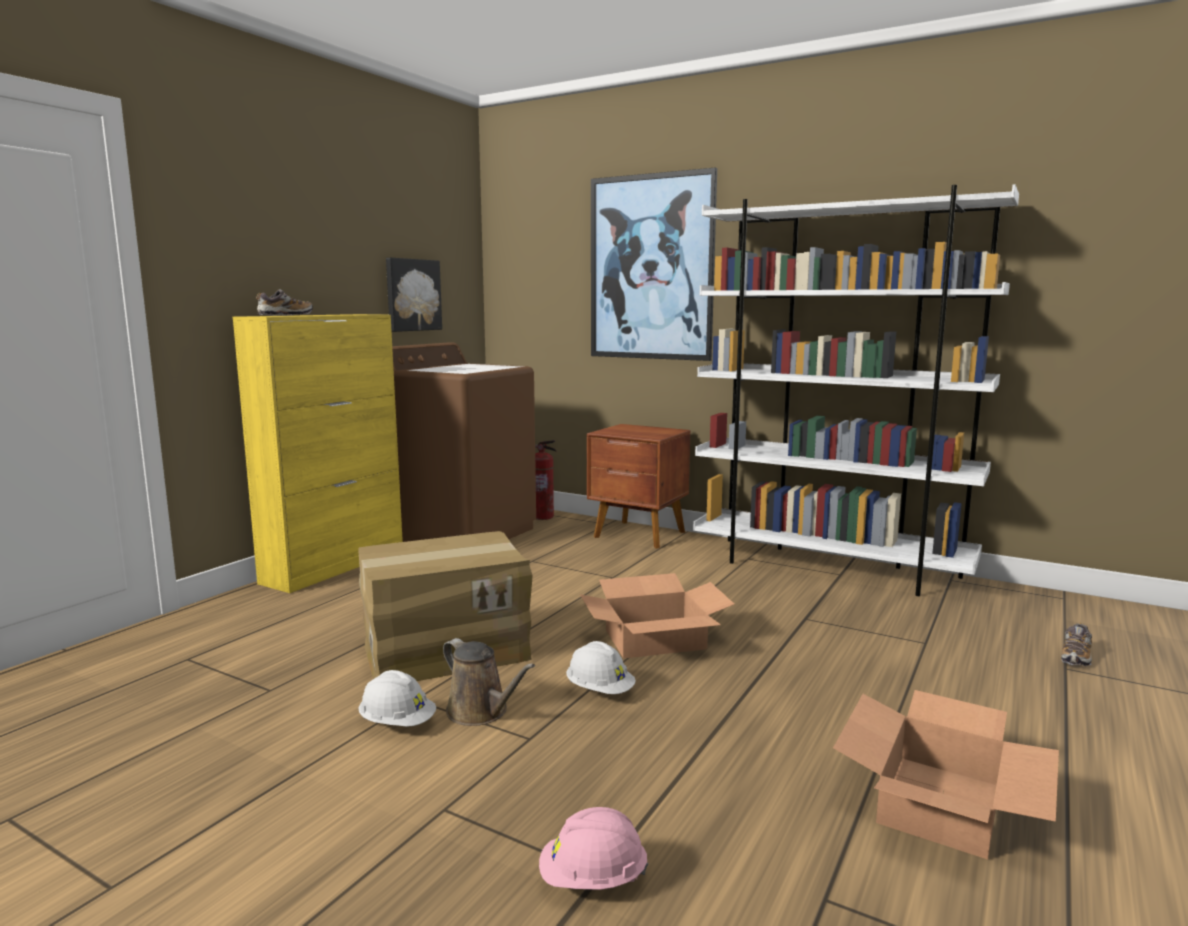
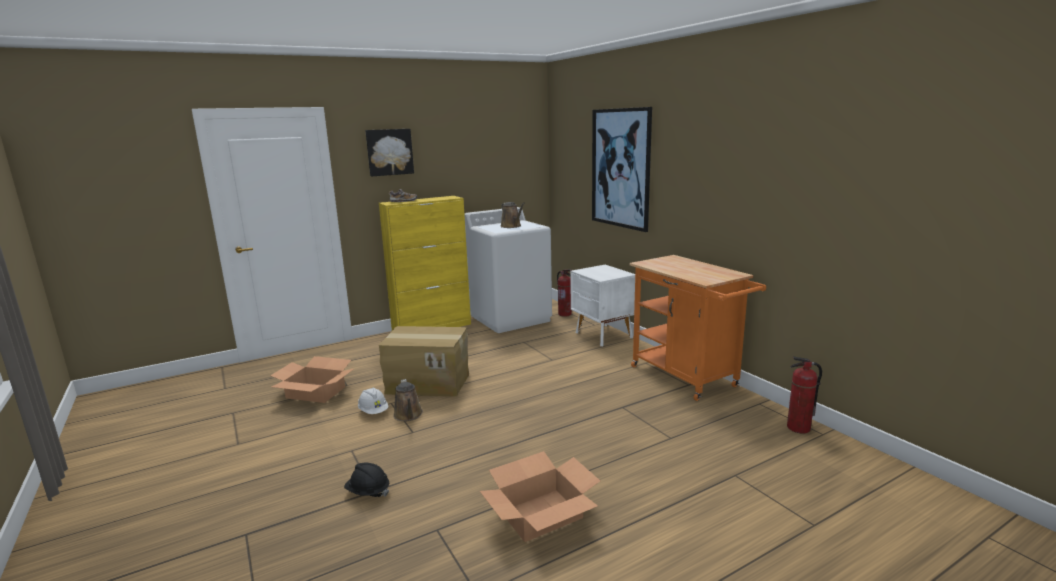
camera: 30 degrees right, 5 degrees up
picture [386,258,442,332] -> picture moved to [365,129,414,176]
brown washing machine [392,342,536,542] -> white washing machine [464,207,552,333]
pink hard hat [539,807,648,890] -> black hard hat [344,463,389,497]
white hard hat [566,641,636,694] -> none
cardboard box [580,573,734,658] -> cardboard box moved to [270,356,355,403]
brown nightstand [587,424,691,548] -> white nightstand [570,265,635,346]
white bookcase [693,184,1019,596] -> orange cart [629,255,766,401]
shoe [1061,623,1092,666] -> none
none -> brown watering can [501,202,525,228]
none -> fire extinguisher [787,356,822,434]

